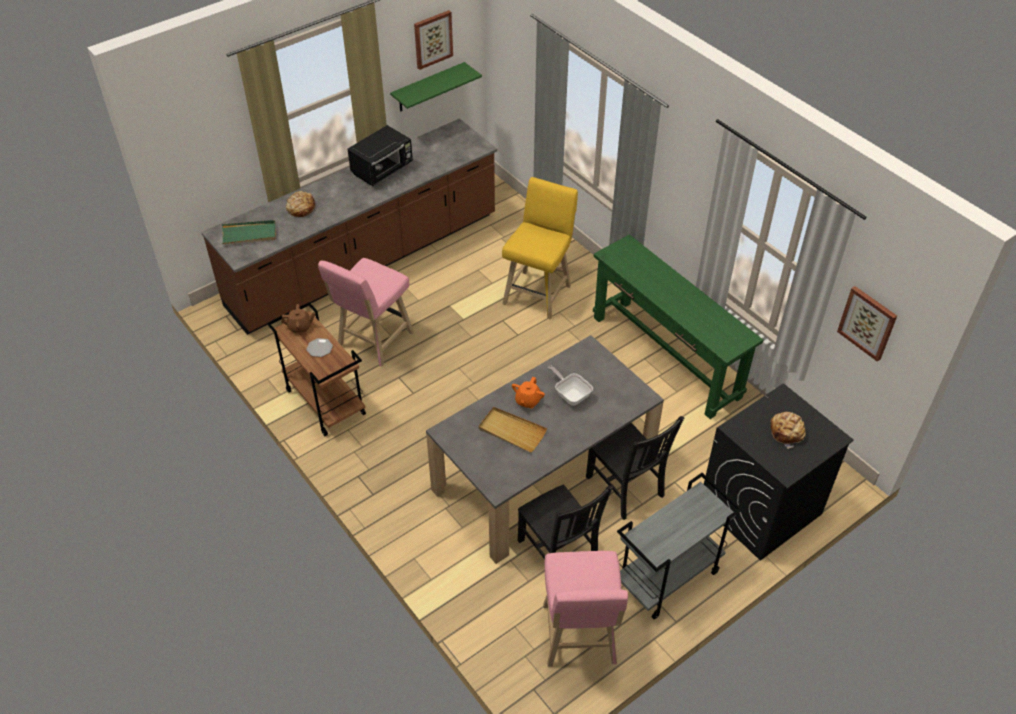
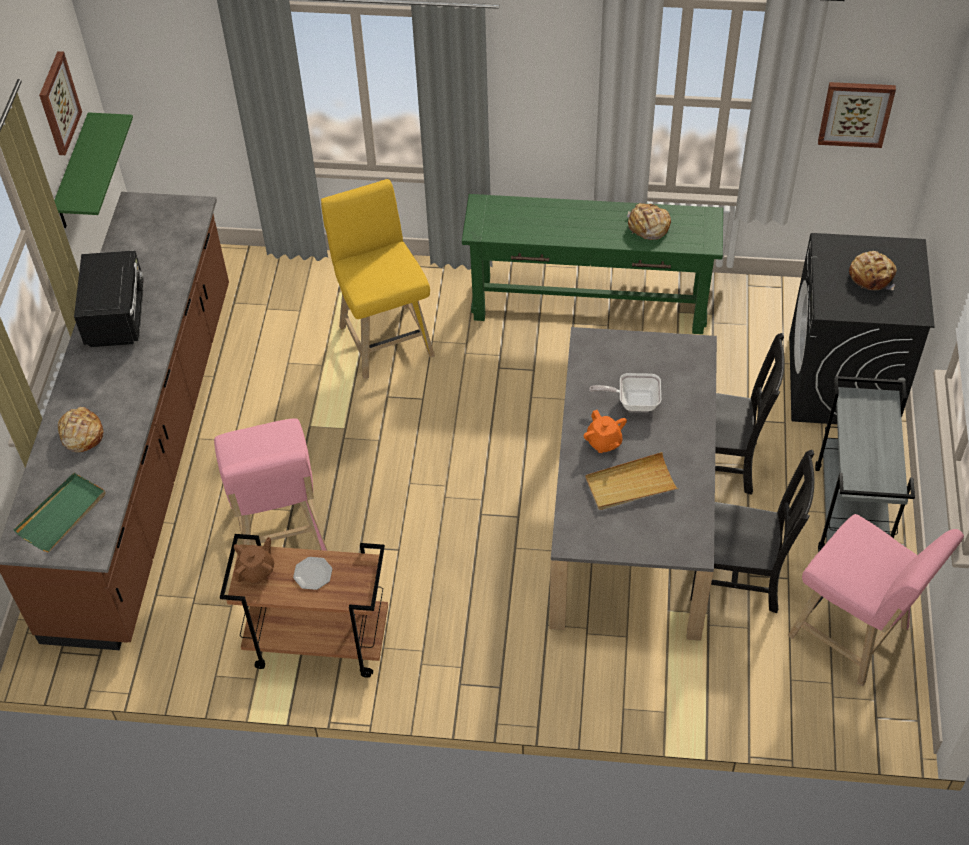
camera: 45 degrees left, 5 degrees up
none -> bread [627,203,671,240]

